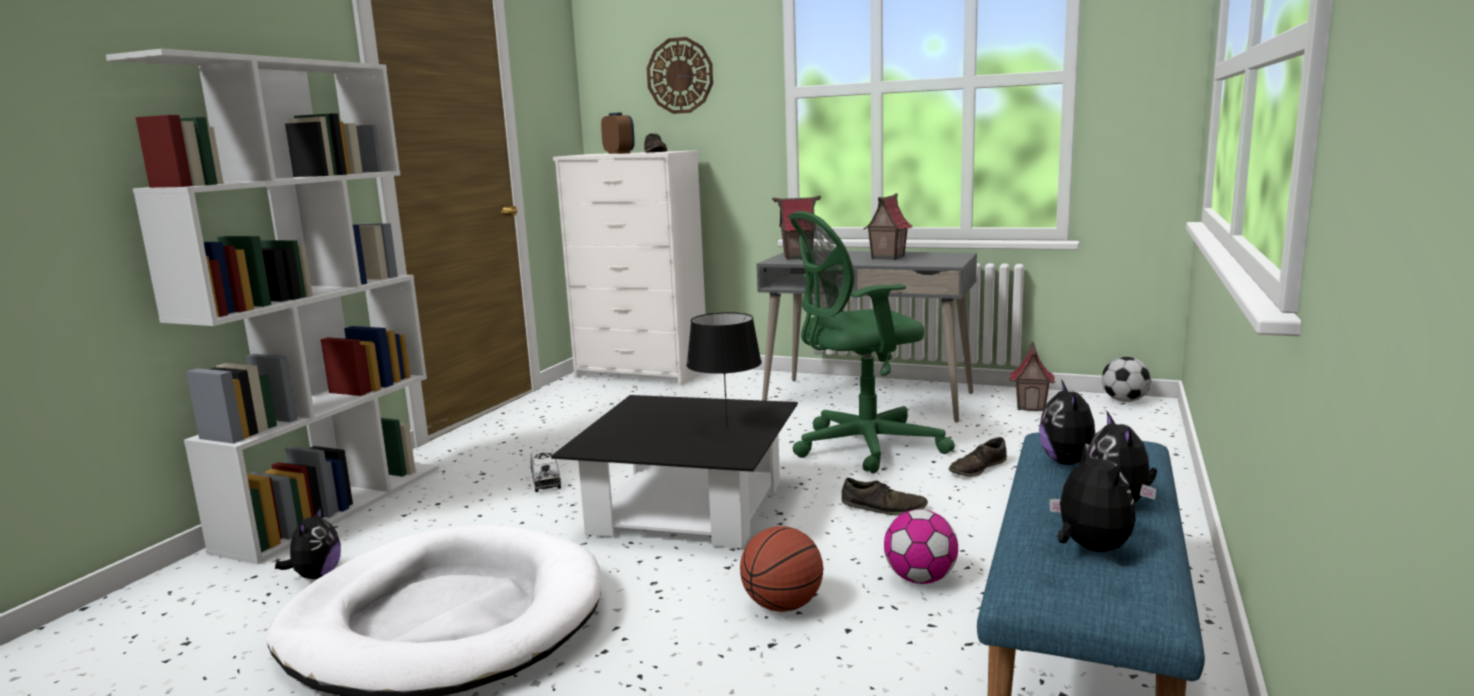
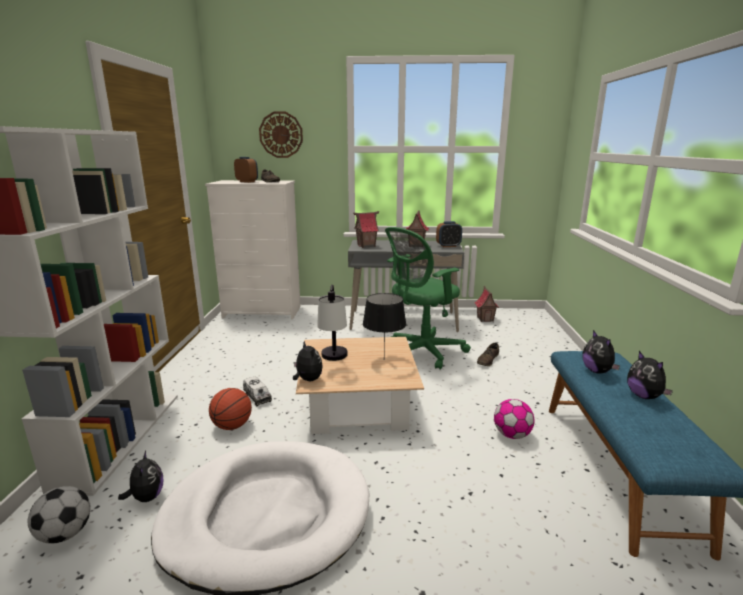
camera: 20 degrees left, 5 degrees up
black coffee table [551,395,798,550] -> beige coffee table [296,337,424,435]
basketball [740,526,823,612] -> basketball moved to [209,388,252,430]
brown shoe [842,478,928,516] -> none
plush toy [1049,444,1136,552] -> plush toy moved to [293,340,323,381]
football [1102,357,1151,402] -> football moved to [28,486,91,544]
none -> table lamp [317,285,348,361]
none -> alarm clock [436,221,462,247]

